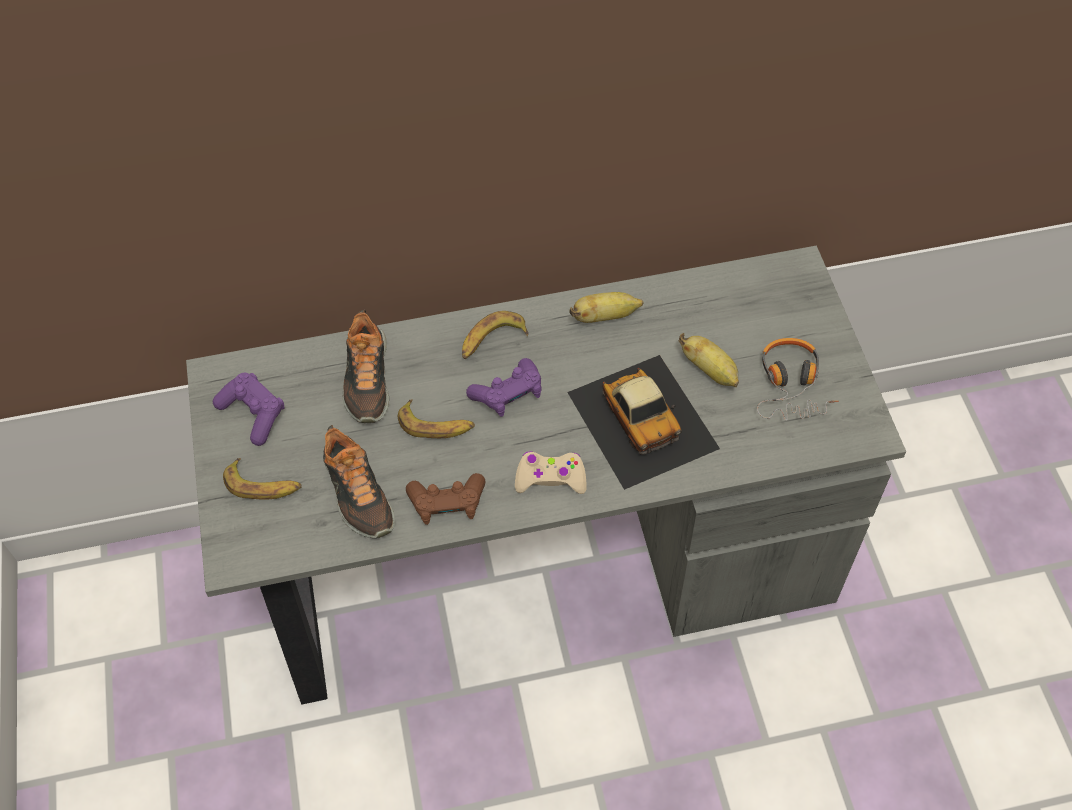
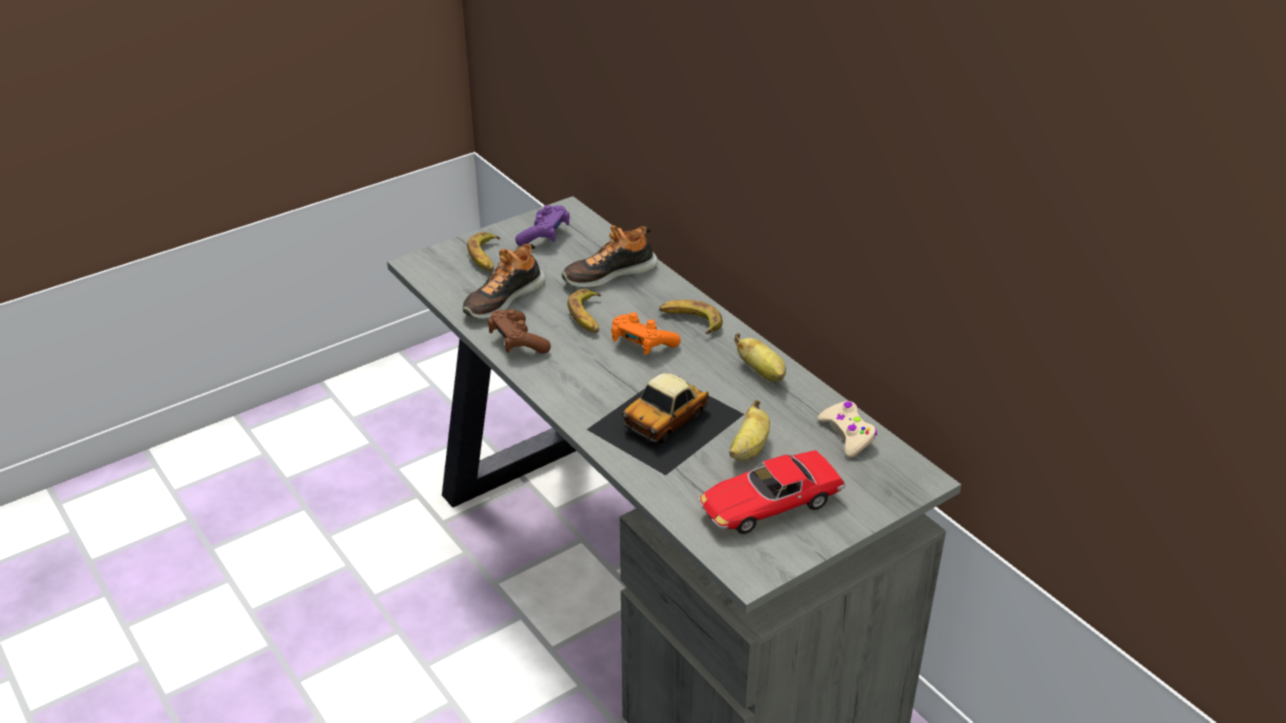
camera: 65 degrees right, 20 degrees down
purple game controller [466,358,542,417] -> orange game controller [611,312,681,355]
beige game controller [515,451,587,494] -> beige game controller moved to [818,401,877,457]
headphones [757,338,839,421] -> toy car [698,450,845,534]

